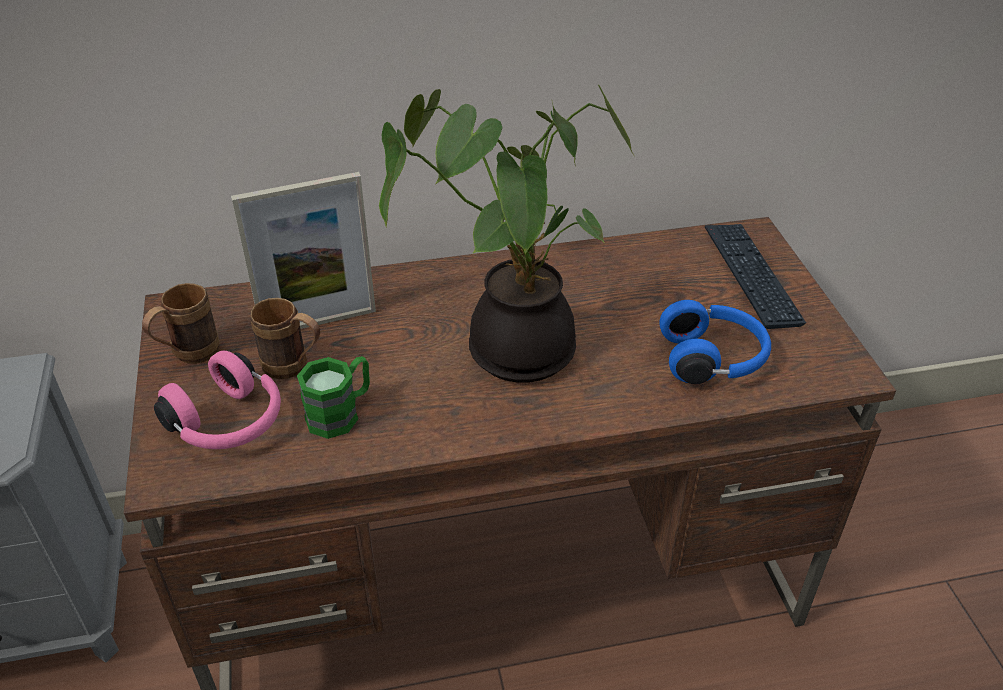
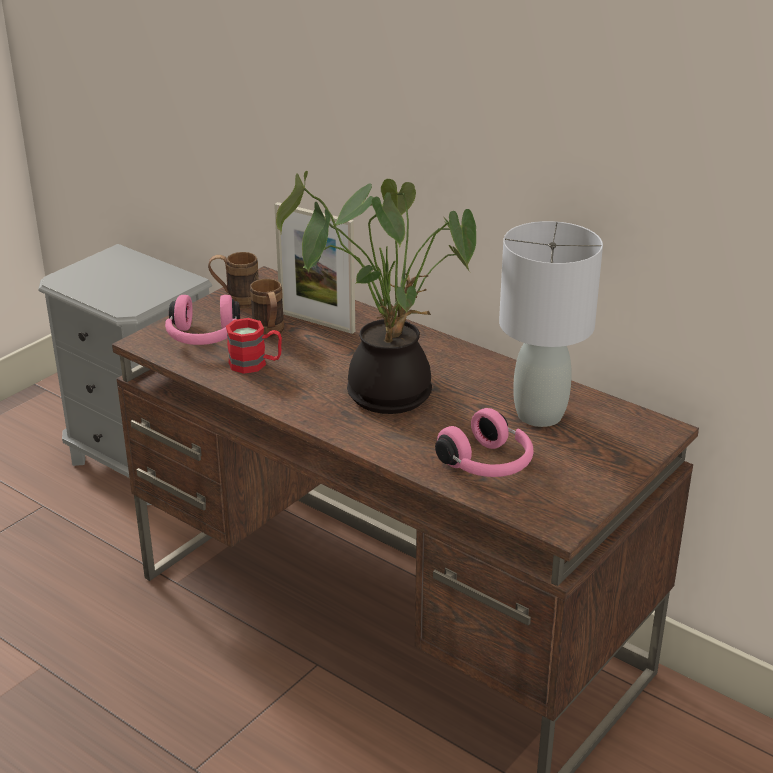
camera: 50 degrees right, 10 degrees down
green mug [297,356,370,439] -> red mug [226,318,282,374]
blue headphones [660,300,771,384] -> pink headphones [435,408,534,477]
keyboard [705,224,806,329] -> none
none -> grey table lamp [499,221,603,427]

